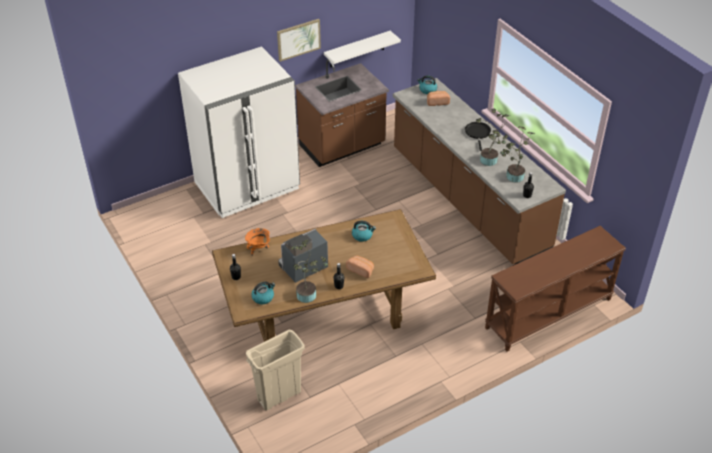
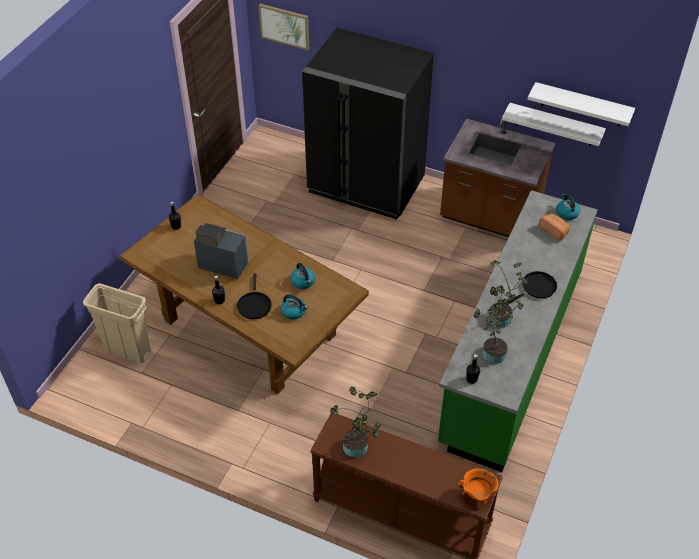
camera: 55 degrees right, 5 degrees up
white fridge [178,46,300,218] -> black fridge [302,28,434,220]
orange cooking pot [245,228,270,256] -> orange cooking pot moved to [458,469,498,505]
kettle [251,281,275,305] -> kettle moved to [281,295,308,320]
picture [277,19,321,62] -> picture moved to [259,4,309,50]
potted plant [291,239,328,303] -> potted plant moved to [330,387,381,458]
bread [346,255,374,278] -> black frying pan [237,274,272,319]
brown counter [393,78,566,265] -> green counter [438,190,597,472]
none -> white shelf [527,82,635,127]

